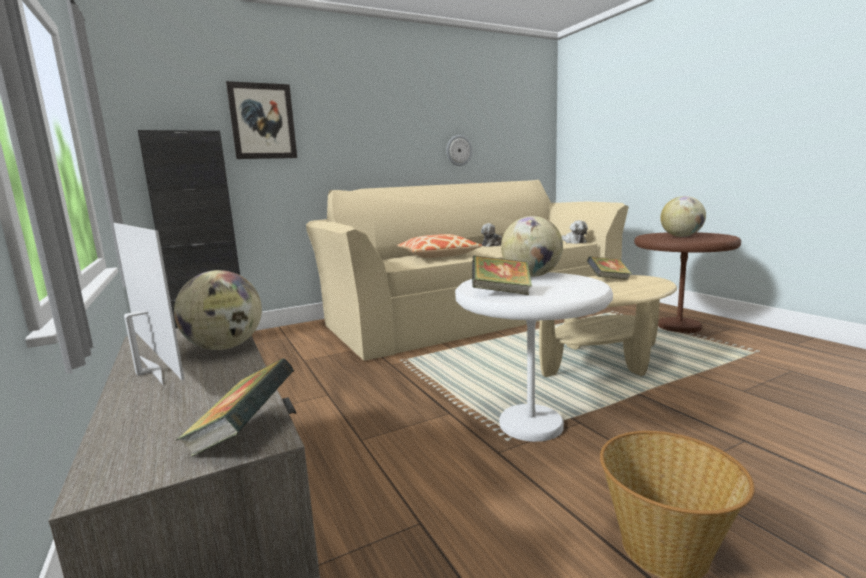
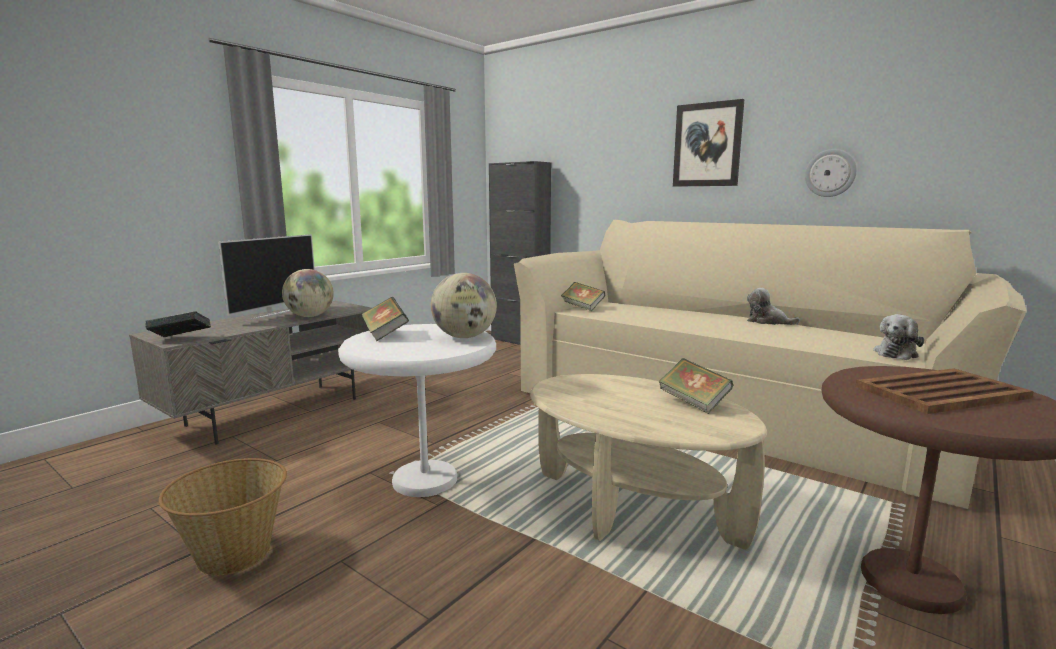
camera: 65 degrees right, 0 degrees up
picture [226,81,297,159] -> picture moved to [673,99,744,187]
pillow [397,234,482,258] -> none
globe [660,196,706,237] -> brown tray [856,368,1034,414]
none -> book [561,282,605,311]

